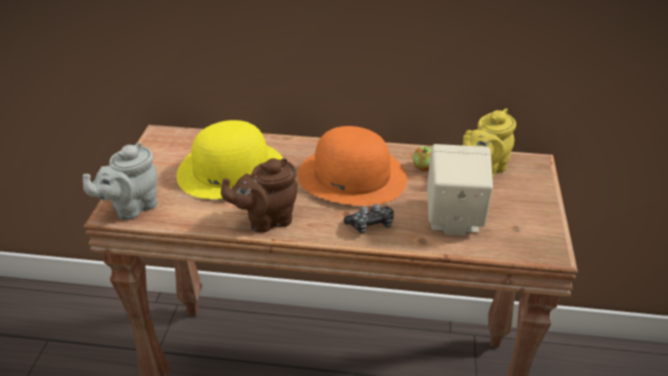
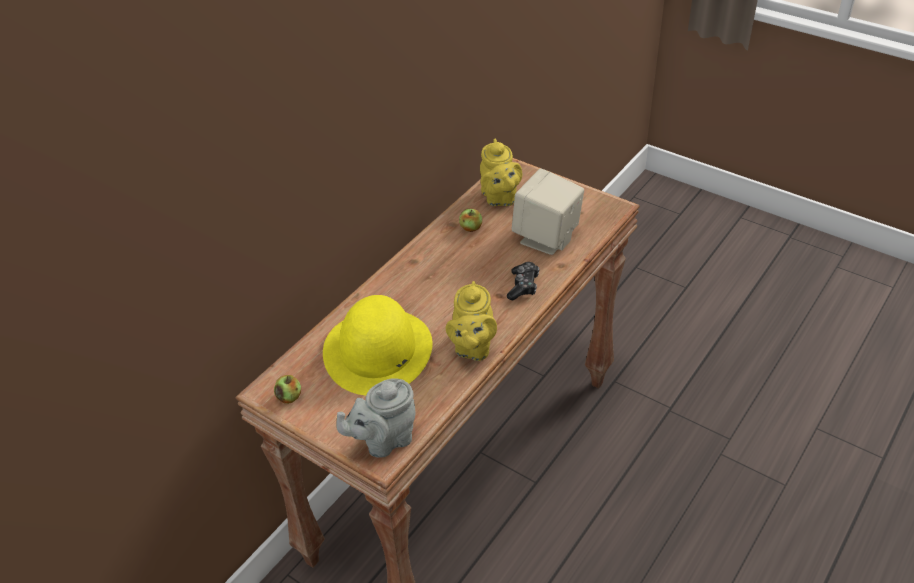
camera: 60 degrees left, 5 degrees up
grey teapot [83,142,157,220] -> grey teapot turned 75 degrees clockwise [336,378,415,458]
brown teapot [221,158,298,232] -> yellow teapot [446,281,497,361]
orange hat [298,126,407,206] -> none
none -> apple [274,375,301,404]

